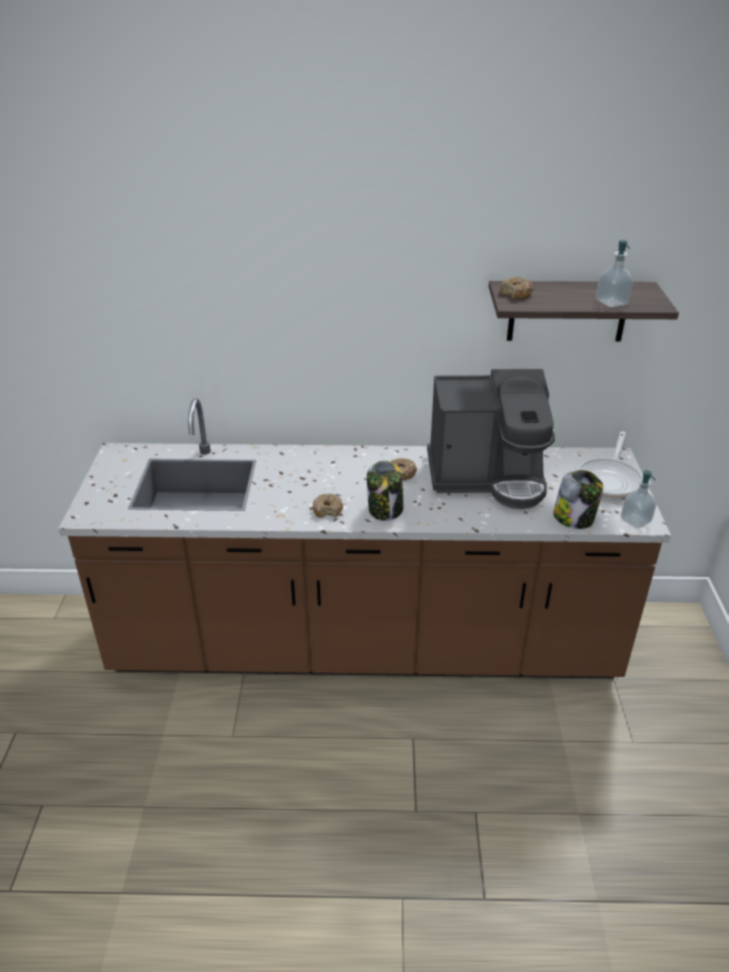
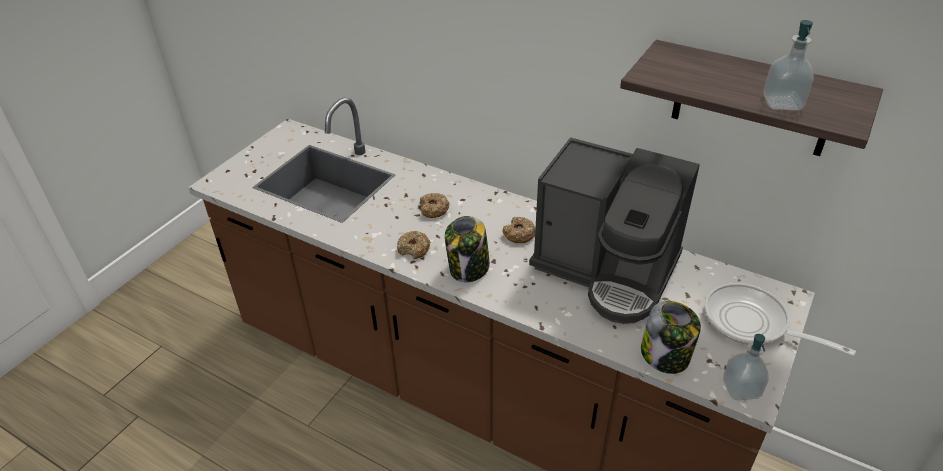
camera: 30 degrees right, 5 degrees up
donut [500,277,534,299] -> donut moved to [420,193,450,218]
frying pan [578,431,643,498] -> frying pan turned 75 degrees clockwise [705,283,856,356]

